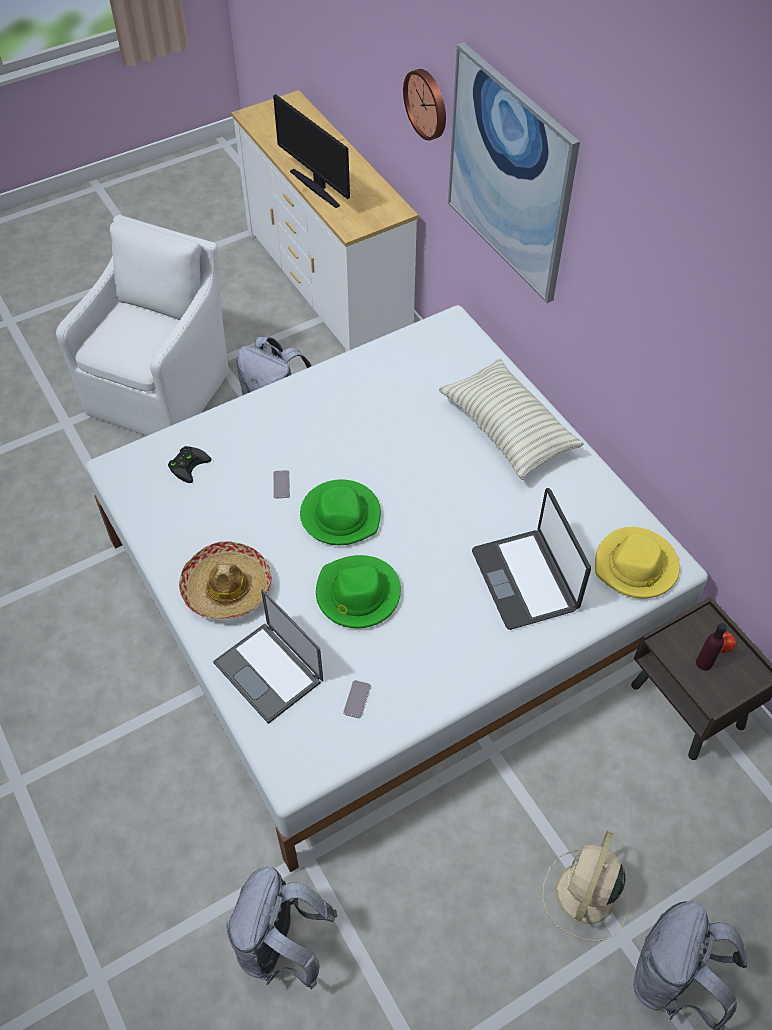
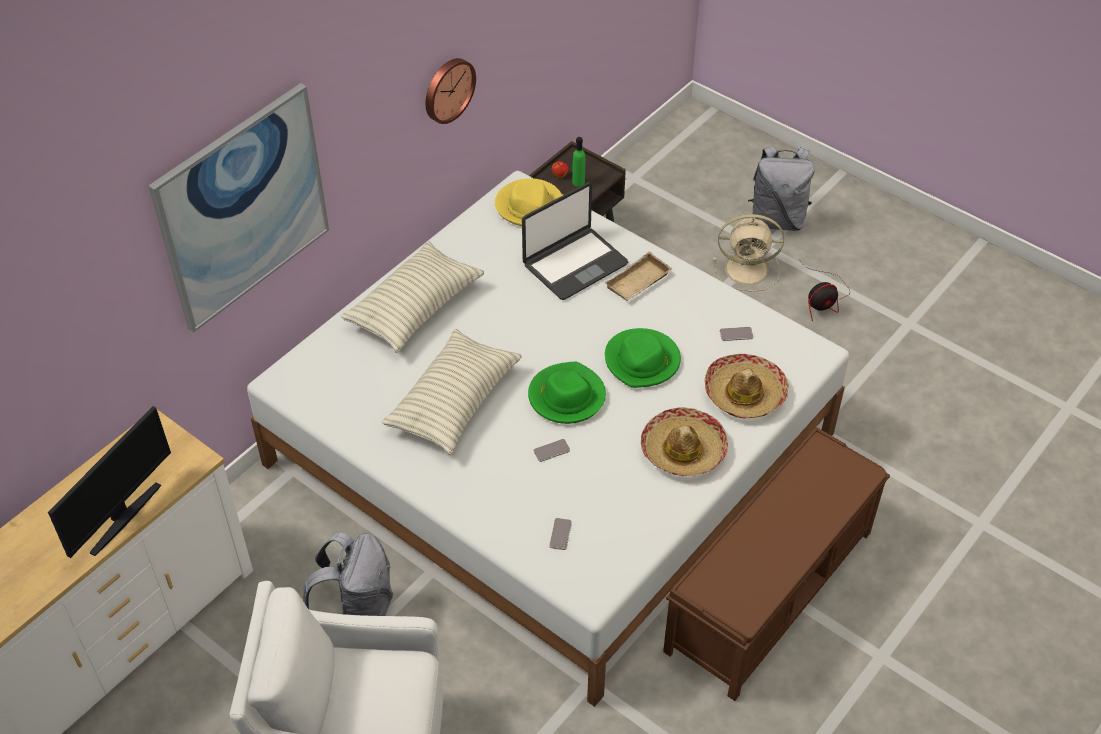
camera: 110 degrees left, 5 degrees down
black game controller [168,446,211,483] -> phone [549,518,572,550]
laptop [213,589,323,724] -> hat [705,354,789,418]
grey backpack [226,867,338,990] -> none
wall clock [403,69,446,141] -> wall clock moved to [425,58,476,124]
purple bottle [696,623,727,671] -> green bottle [572,137,585,187]
none -> pillow [382,329,521,455]
none -> beige tray [605,251,673,301]
none -> brown bench [663,427,890,701]
none -> fan [801,262,850,321]

